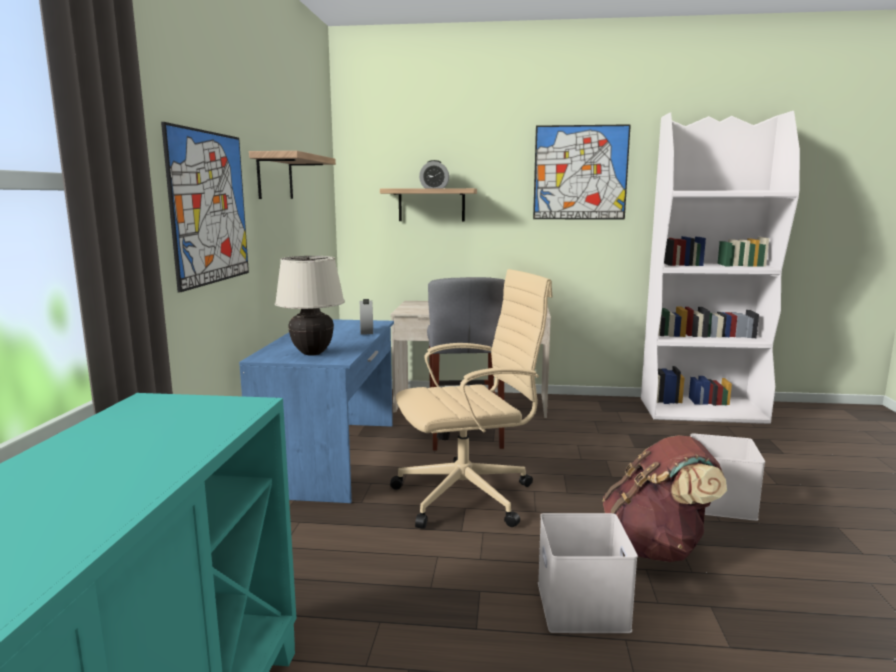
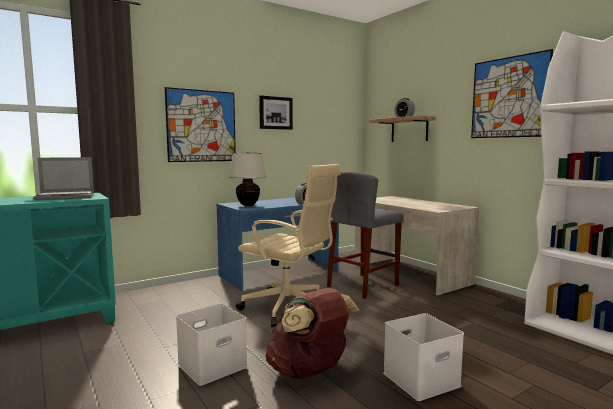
camera: 50 degrees right, 5 degrees down
shelf [249,151,336,199] -> picture [259,96,293,130]
none -> laptop [33,157,94,200]

